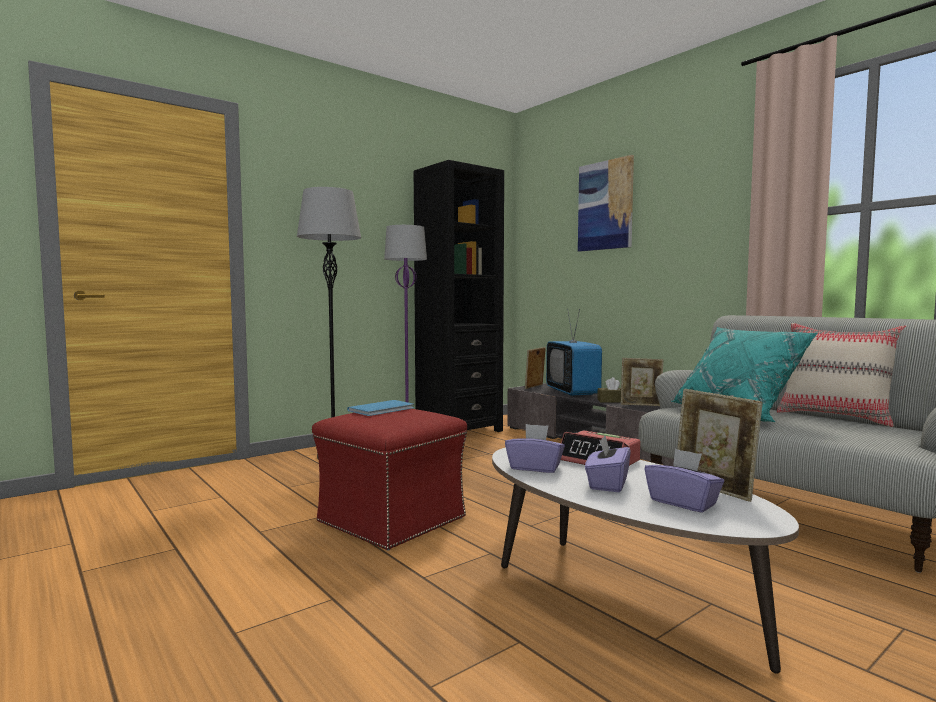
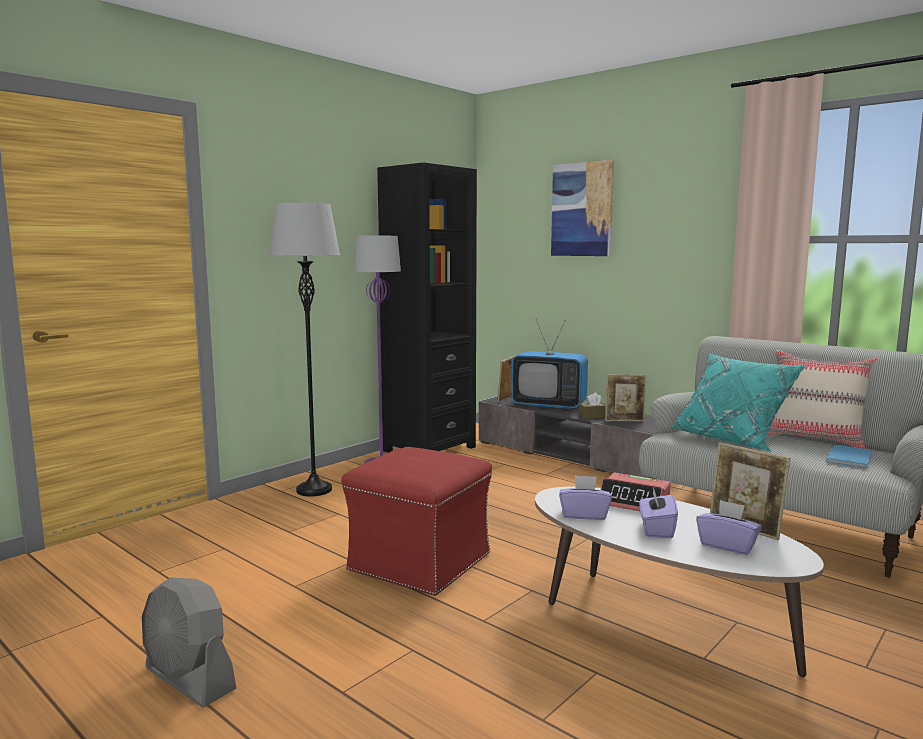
camera: 10 degrees left, 5 degrees up
blue book [347,400,414,416] -> blue book moved to [826,445,872,468]
television [546,309,602,396] -> television turned 45 degrees counterclockwise [512,320,588,409]
none -> grey fan [142,577,236,708]

